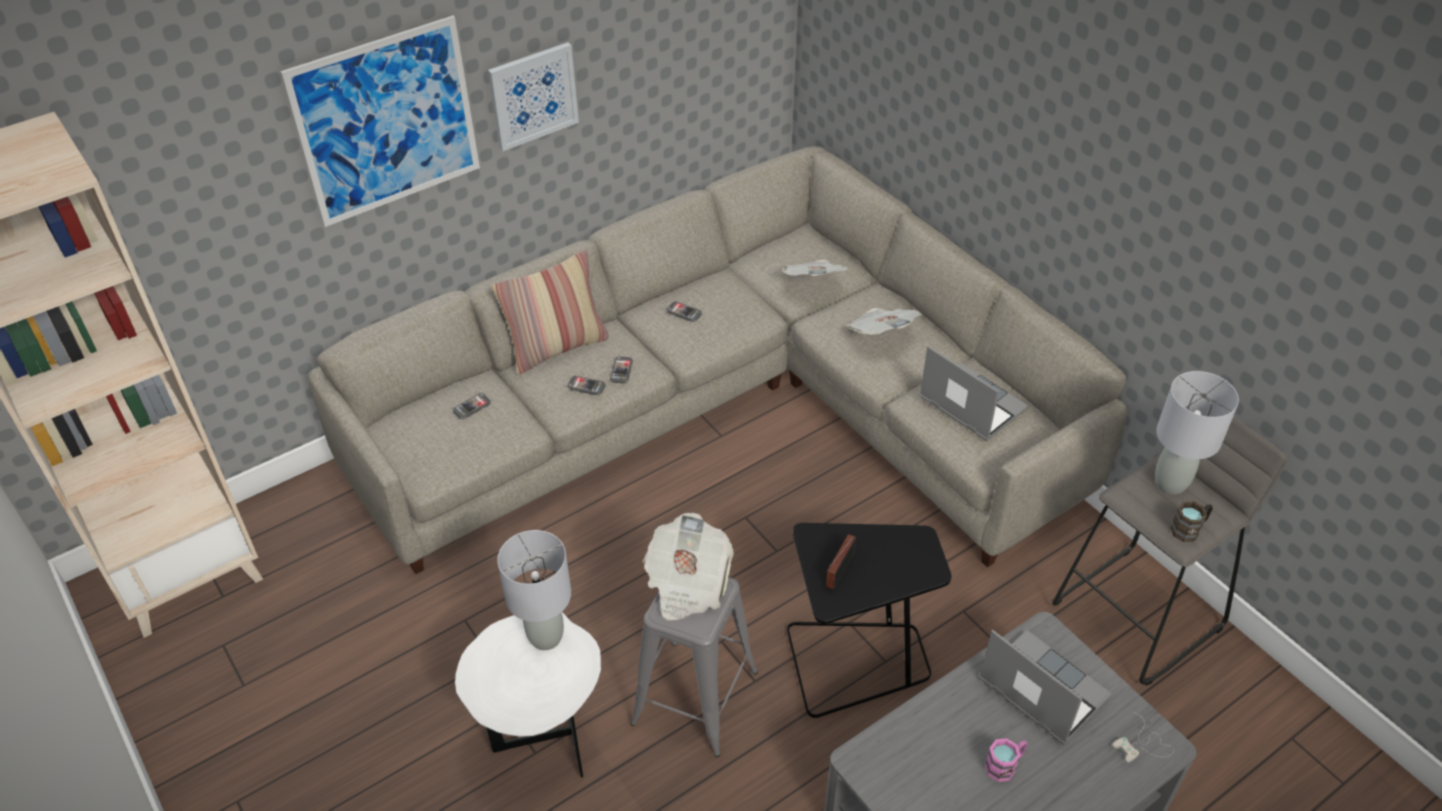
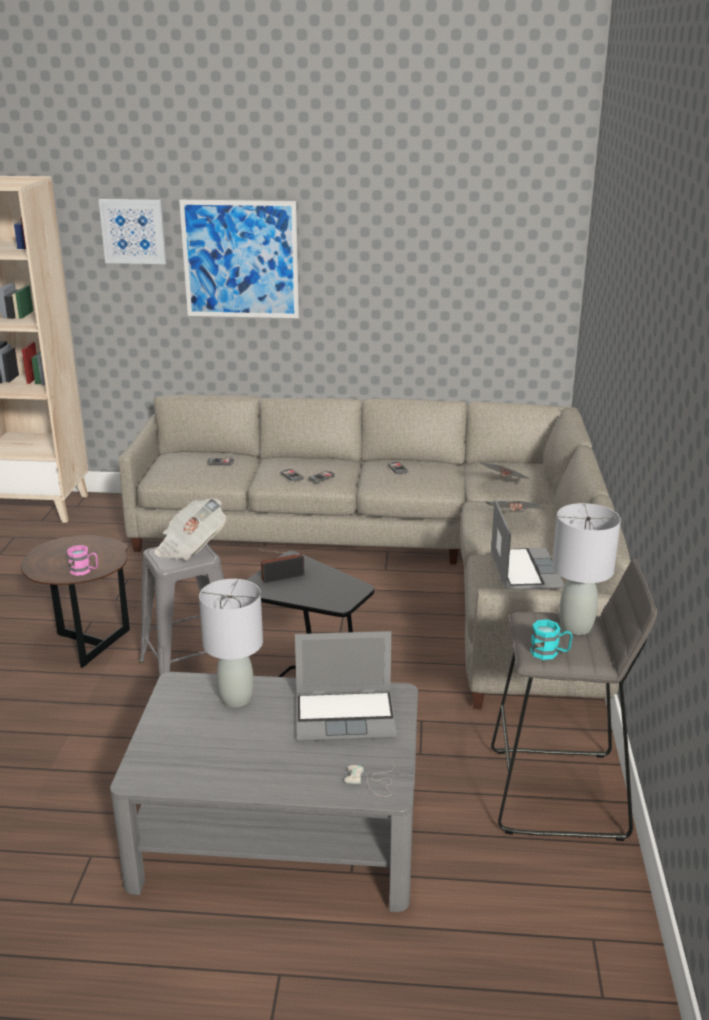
camera: 40 degrees right, 20 degrees down
white side table [455,612,601,778] -> brown side table [20,535,130,668]
picture [488,42,579,151] -> picture moved to [99,199,167,264]
pillow [492,250,609,375] -> none
grey table lamp [497,530,571,650] -> grey table lamp moved to [199,579,263,707]
laptop [979,629,1112,745] -> laptop turned 90 degrees clockwise [295,631,397,741]
pink mug [985,738,1028,782] -> pink mug moved to [67,545,98,576]
brown mug [1170,501,1213,542] -> turquoise mug [530,619,573,660]

